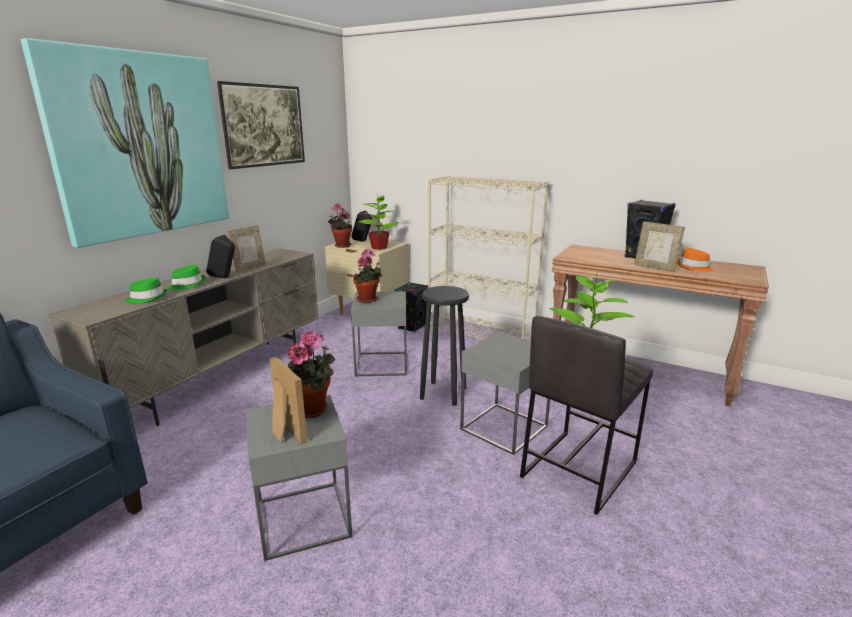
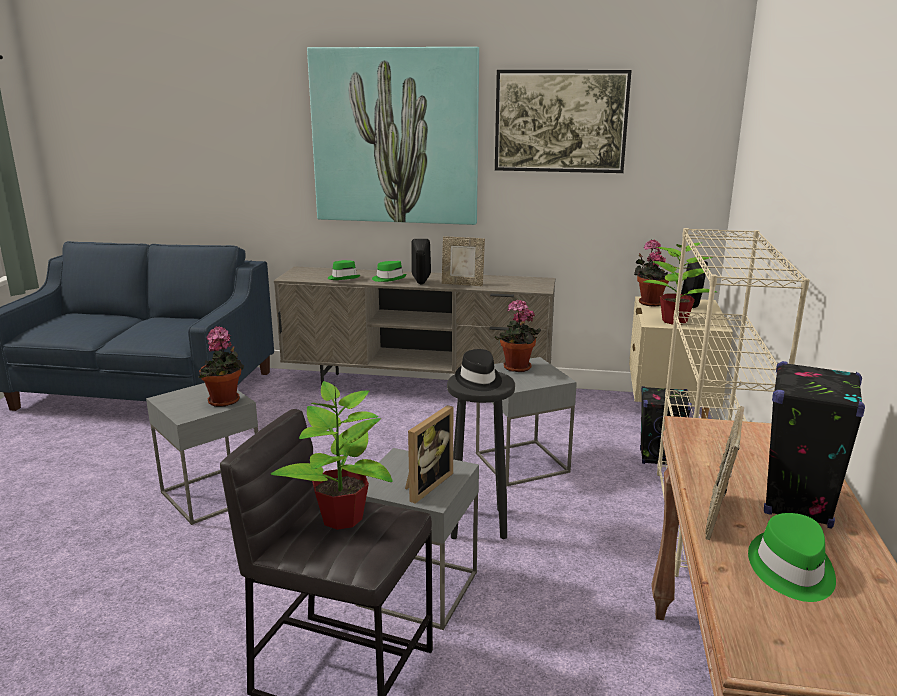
camera: 70 degrees right, 0 degrees up
picture frame [270,356,307,445] -> picture frame moved to [405,405,453,504]
orange hat [677,248,714,272] -> green hat [748,513,836,602]
none -> black hat [455,349,502,391]

